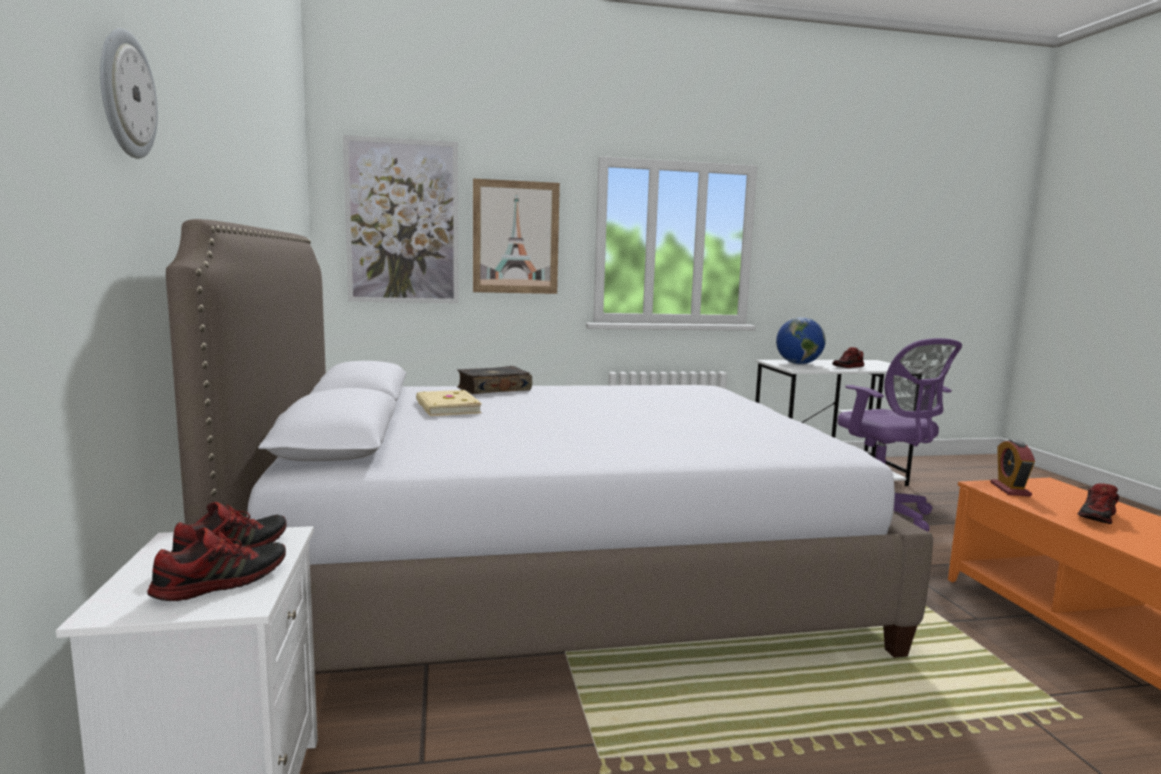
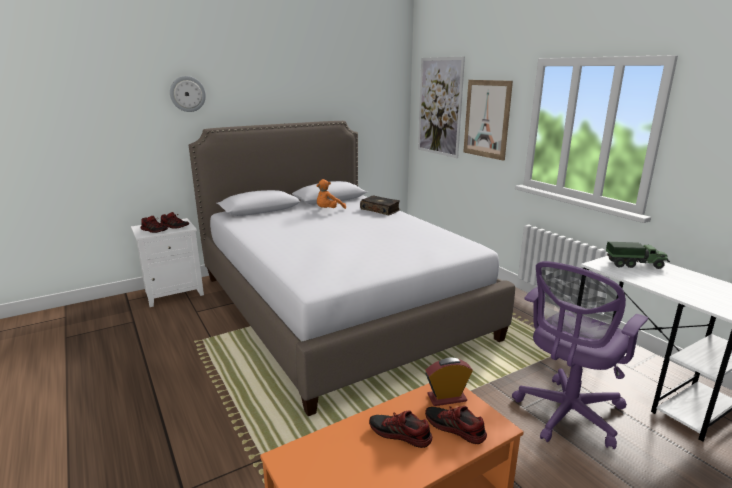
camera: 70 degrees right, 10 degrees up
beige book [416,390,482,416] -> orange plush toy [317,179,346,209]
globe [776,317,826,364] -> toy truck [606,242,670,269]
shoe [832,347,864,368] -> shoe moved to [425,406,487,444]

